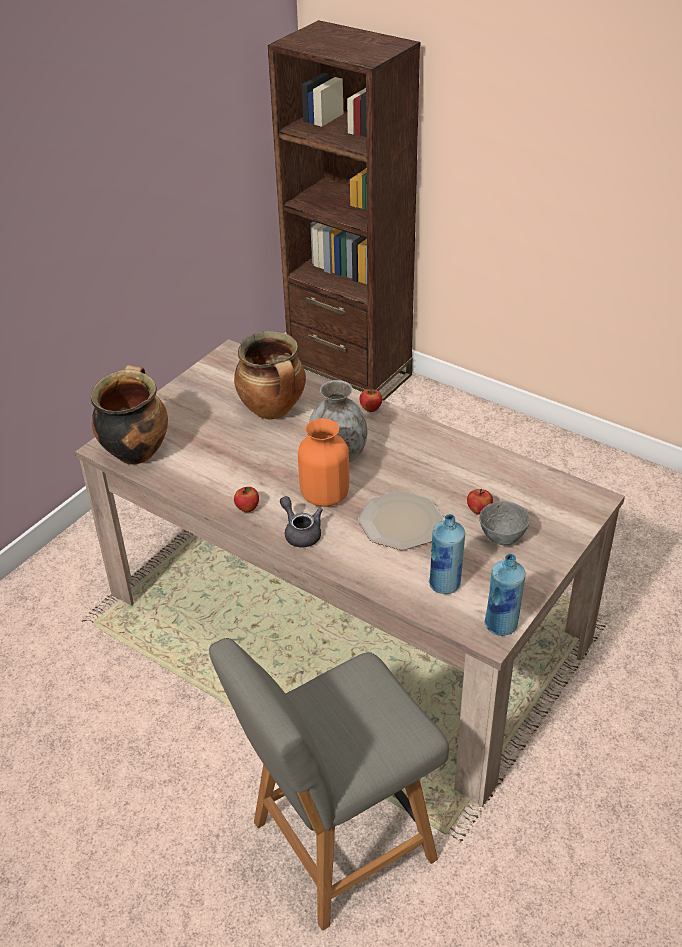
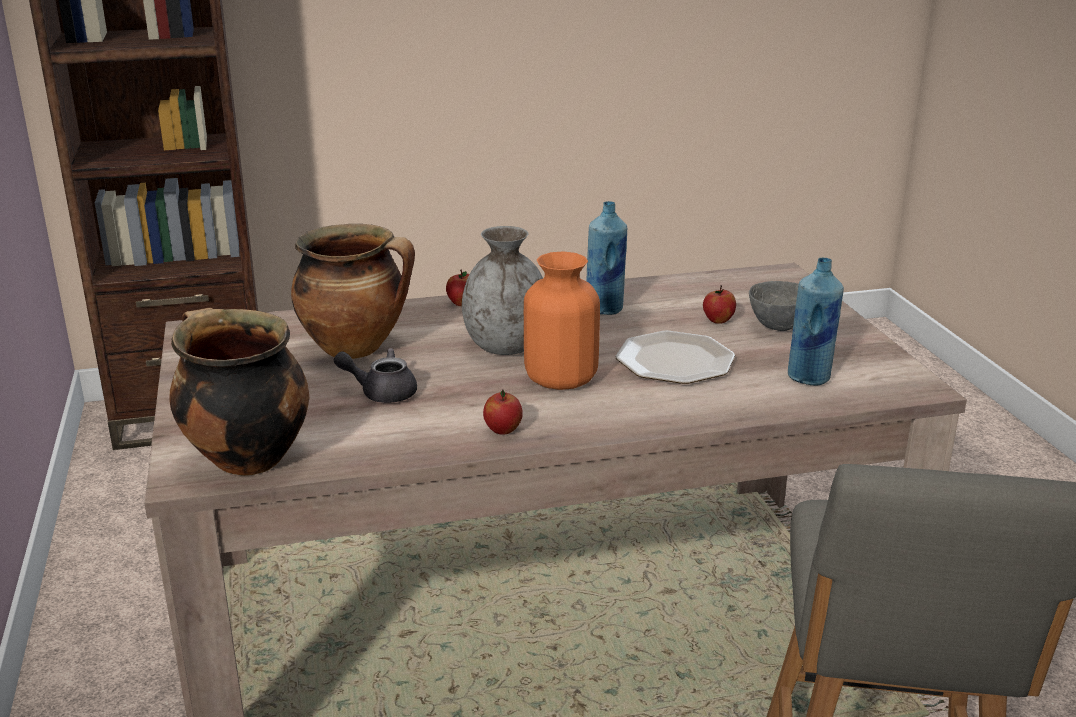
camera: 50 degrees left, 15 degrees down
grey teapot [280,496,323,547] -> grey teapot moved to [334,348,417,403]
blue bottle [485,554,526,636] -> blue bottle moved to [586,201,627,315]

